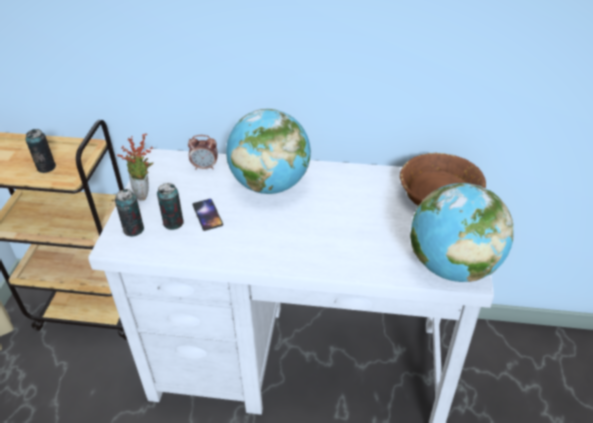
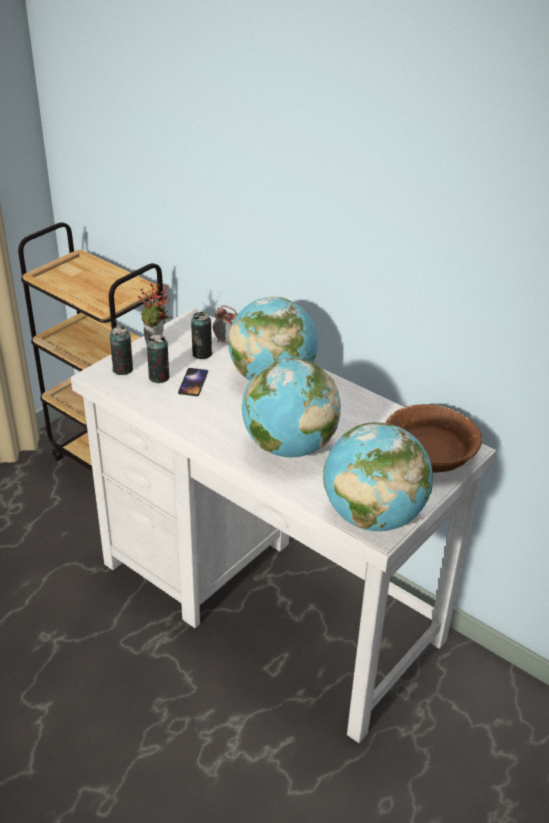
camera: 30 degrees right, 5 degrees down
can [25,129,56,173] -> can moved to [191,312,212,359]
none -> globe [242,358,341,457]

